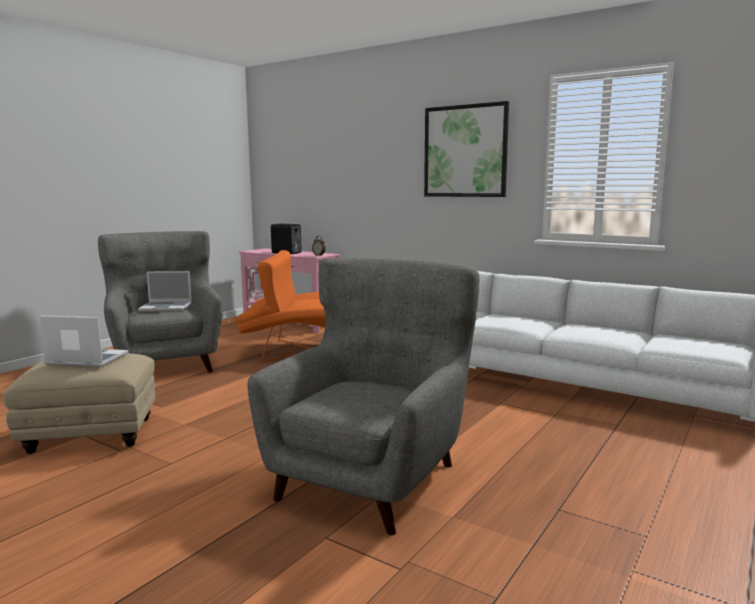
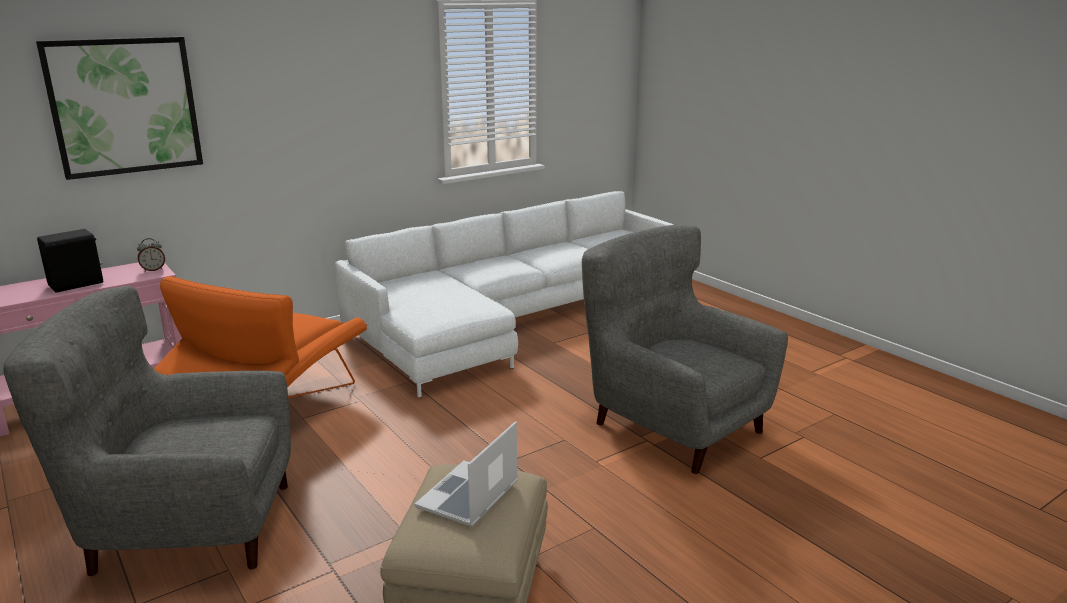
camera: 70 degrees left, 10 degrees up
laptop [138,271,192,312] -> none
picture [424,101,509,197] -> picture moved to [36,37,203,180]

